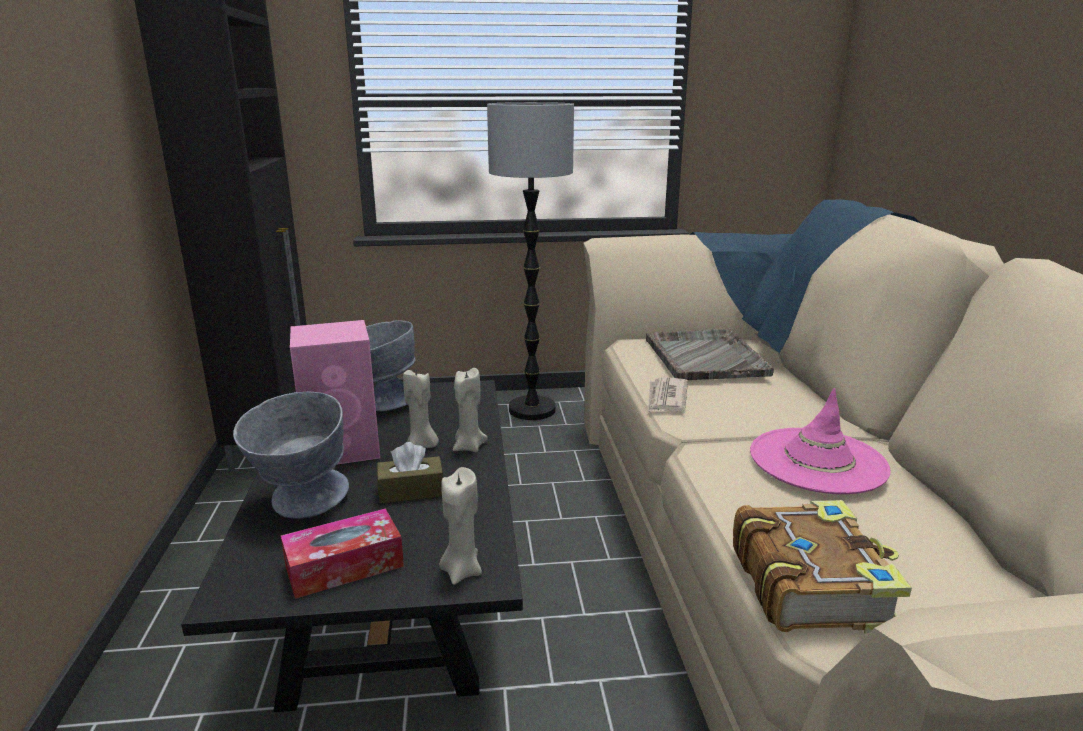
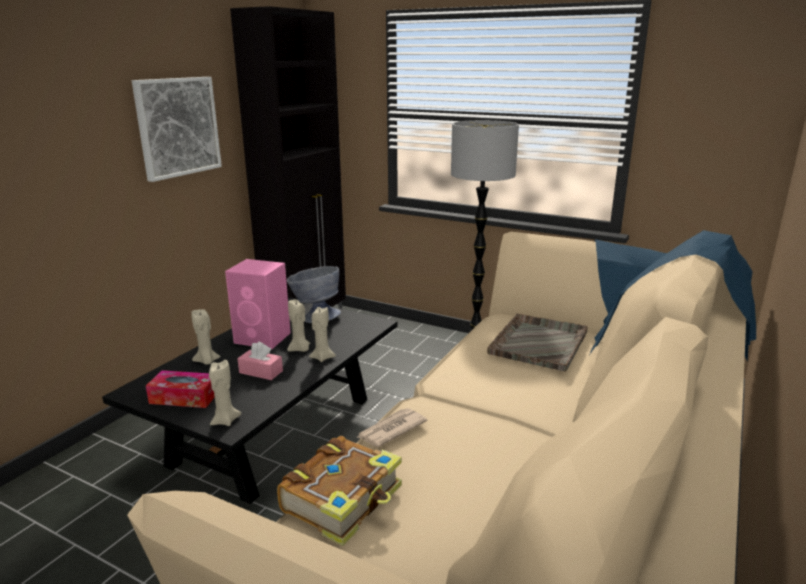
camera: 35 degrees right, 0 degrees up
grey bowl [233,392,349,519] -> beige candle [191,309,221,365]
brown tissue box [377,442,443,503] -> pink tissue box [237,342,283,380]
newspaper [648,378,688,412] -> newspaper moved to [356,408,428,447]
pink hat [750,388,891,494] -> none
none -> picture [132,77,222,182]

